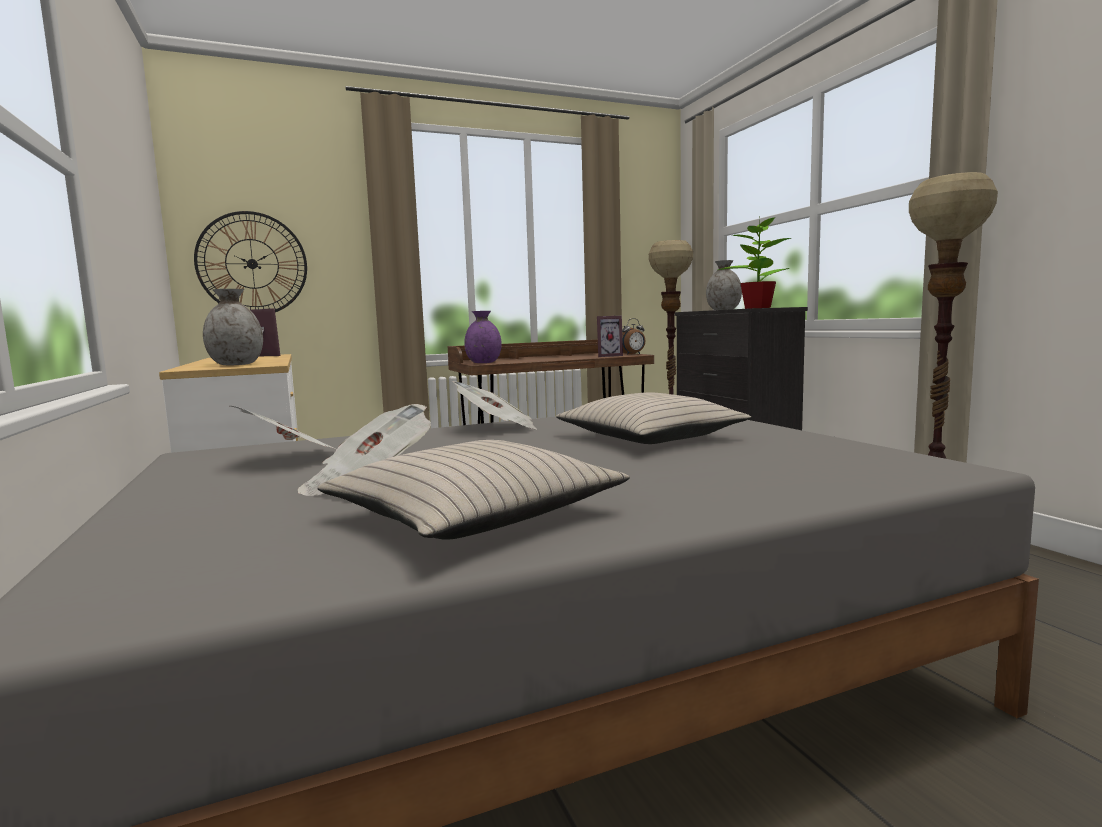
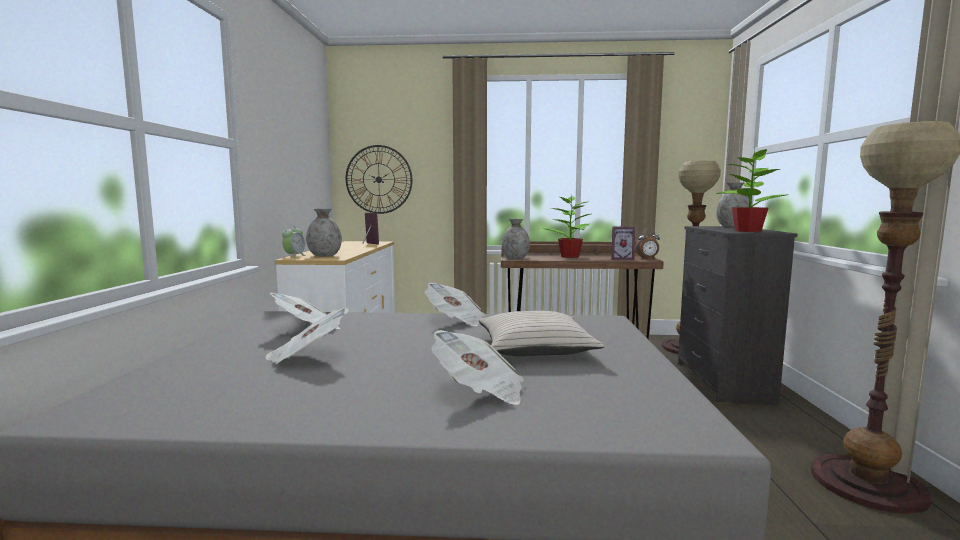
camera: 25 degrees right, 0 degrees up
beige pillow [318,440,630,540] -> none
purple vase [464,311,502,363] -> grey vase [502,219,530,259]
none -> alarm clock [282,225,306,258]
none -> newspaper [431,330,524,405]
none -> potted plant [543,196,590,258]

